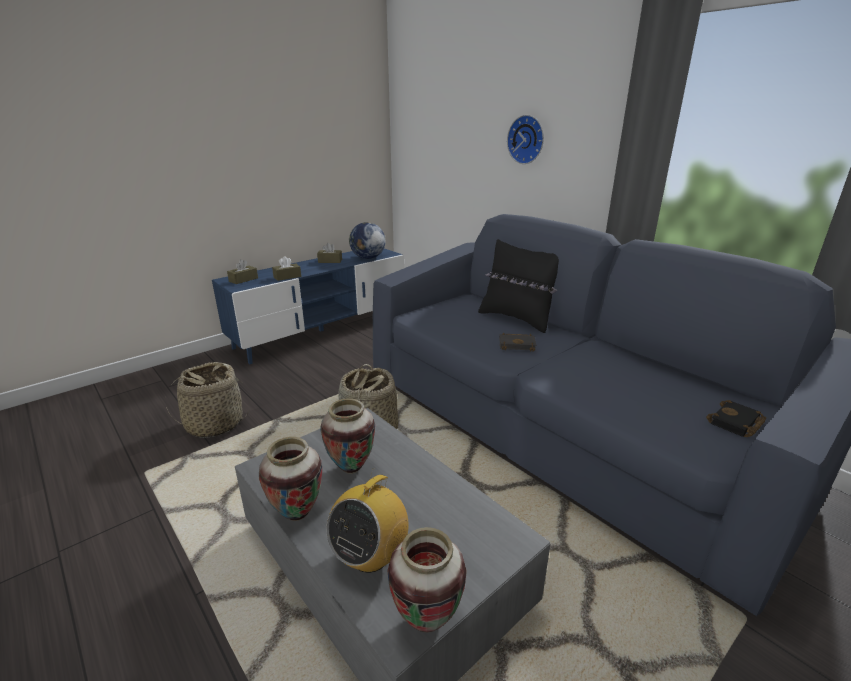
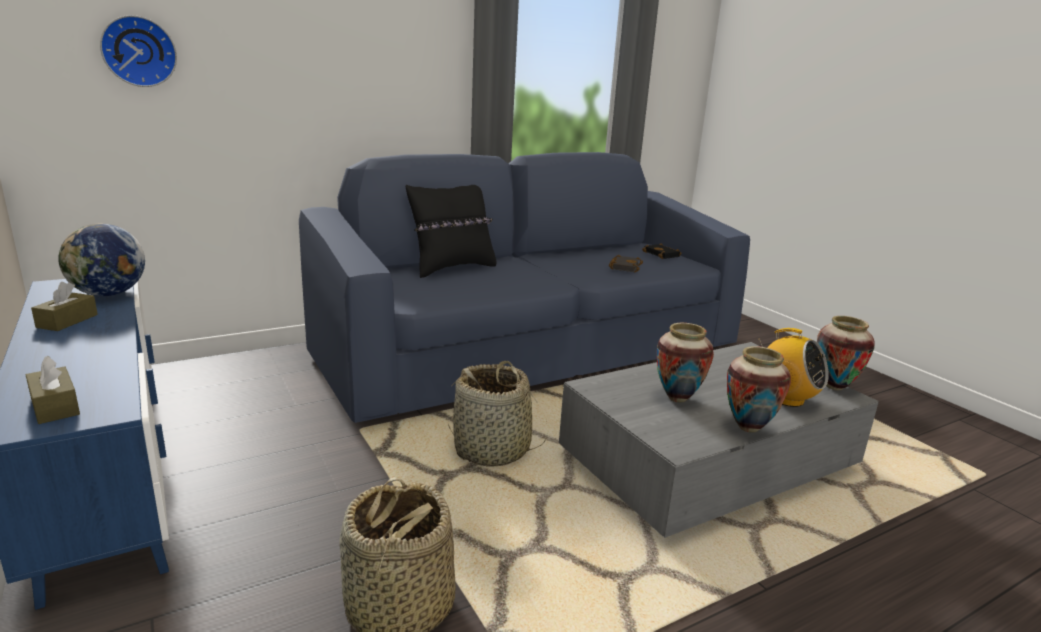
camera: 80 degrees left, 5 degrees down
brown tissue box [272,256,301,281] -> none
black book [499,333,536,352] -> black book moved to [609,255,643,272]
wall clock [507,115,544,164] -> wall clock moved to [100,15,177,87]

